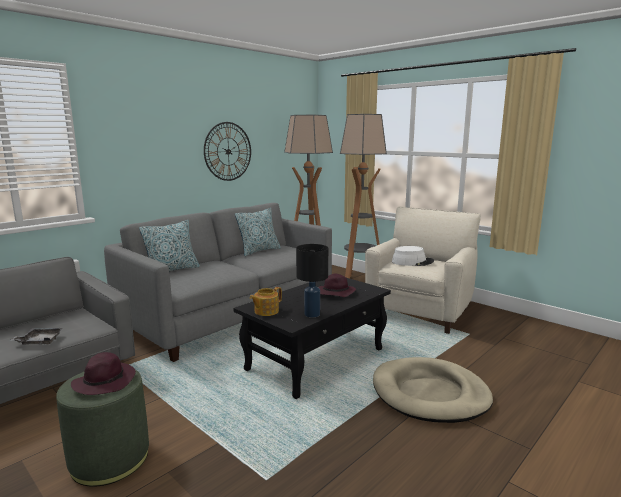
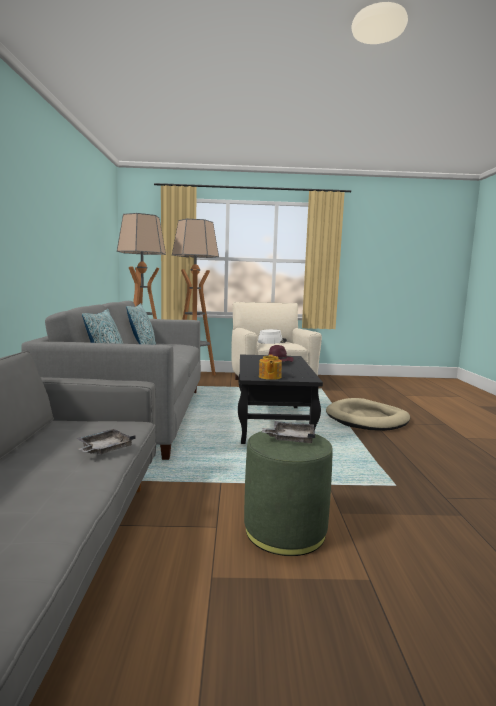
camera: 45 degrees left, 5 degrees down
purple hat [71,352,136,395] -> grey tray [262,421,315,443]
wall clock [204,122,251,181] -> none
black table lamp [296,244,328,318] -> none

